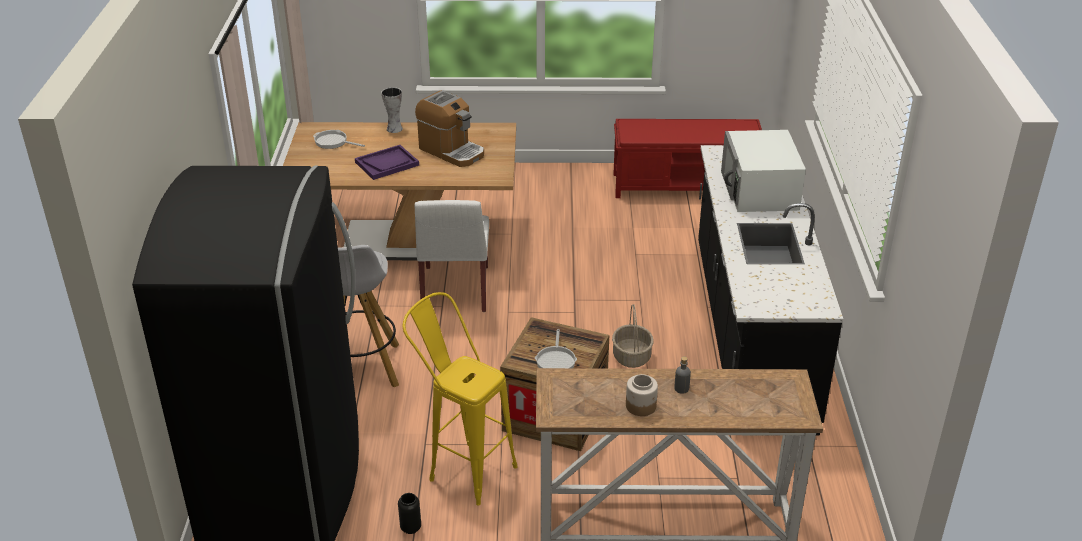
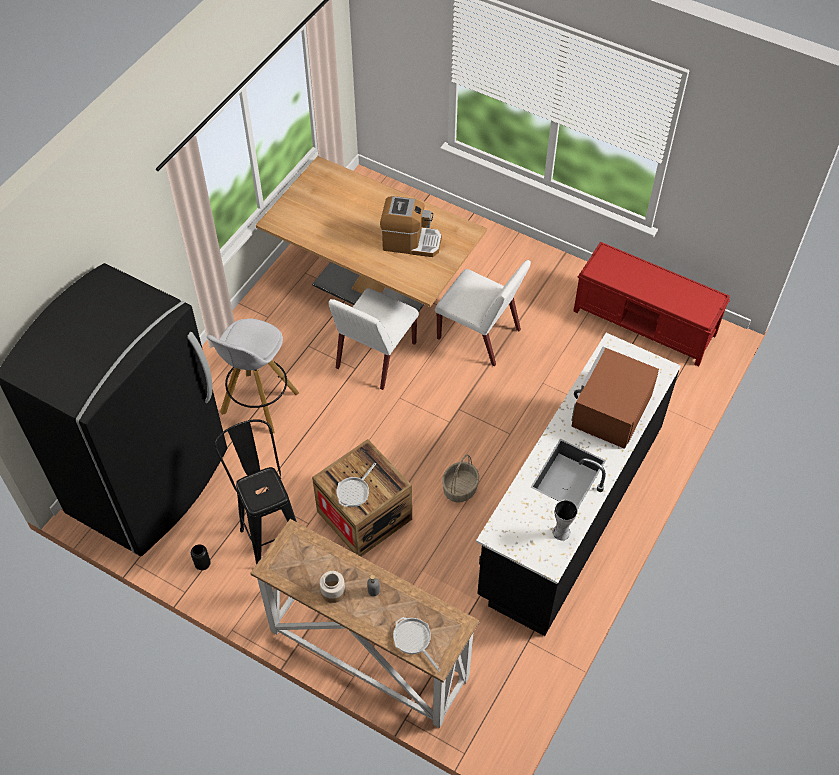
camera: 30 degrees right, 20 degrees up
frying pan [313,130,365,149] -> frying pan moved to [393,617,441,672]
purple tray [355,145,419,180] -> none
vase [381,87,403,133] -> vase moved to [553,500,578,540]
yellow stool [402,292,518,506] -> black stool [215,419,297,565]
coffee machine [415,90,484,167] -> coffee machine turned 60 degrees counterclockwise [380,196,442,257]
white microwave [721,130,806,212] -> brown microwave [571,347,659,449]
none -> white chair [435,260,531,366]

